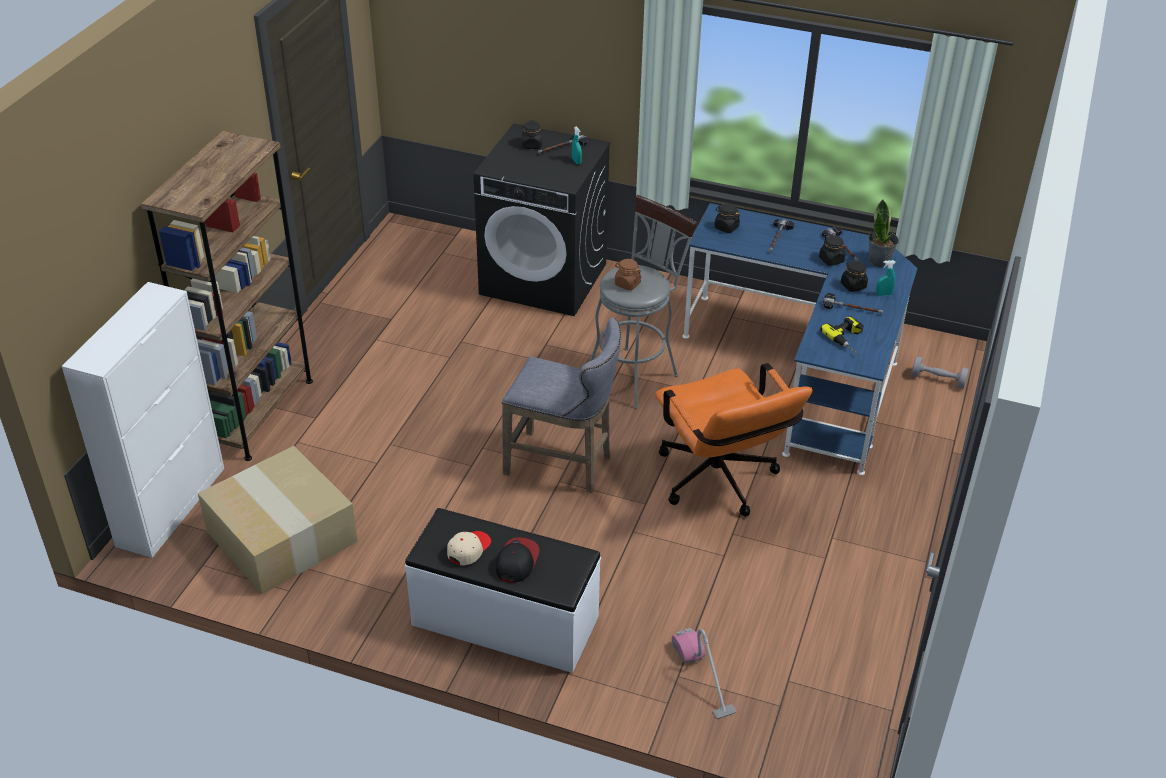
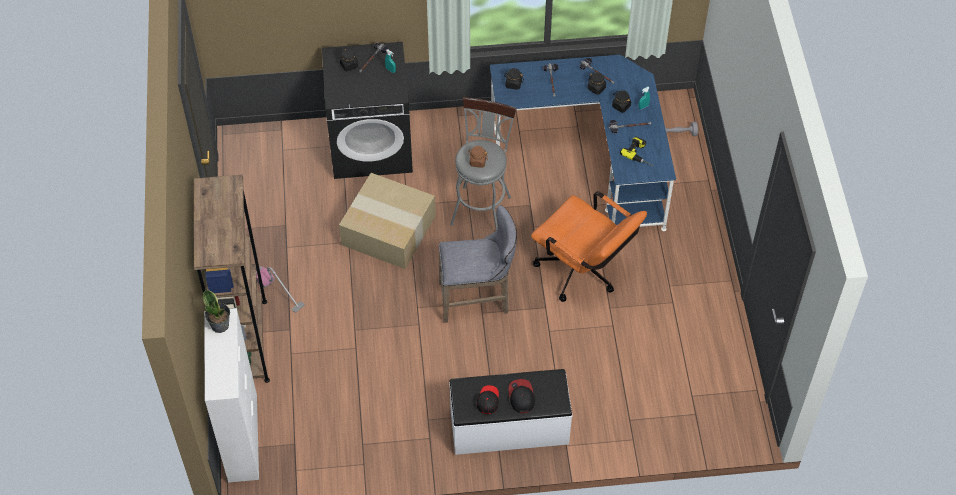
camera: 25 degrees left, 15 degrees up
cardboard box [198,446,358,594] -> cardboard box moved to [339,173,436,269]
beige cap [447,531,491,565] -> black cap [477,385,499,414]
vacuum cleaner [672,628,736,719] -> vacuum cleaner moved to [256,266,305,313]
potted plant [868,199,899,267] -> potted plant moved to [203,289,230,333]

